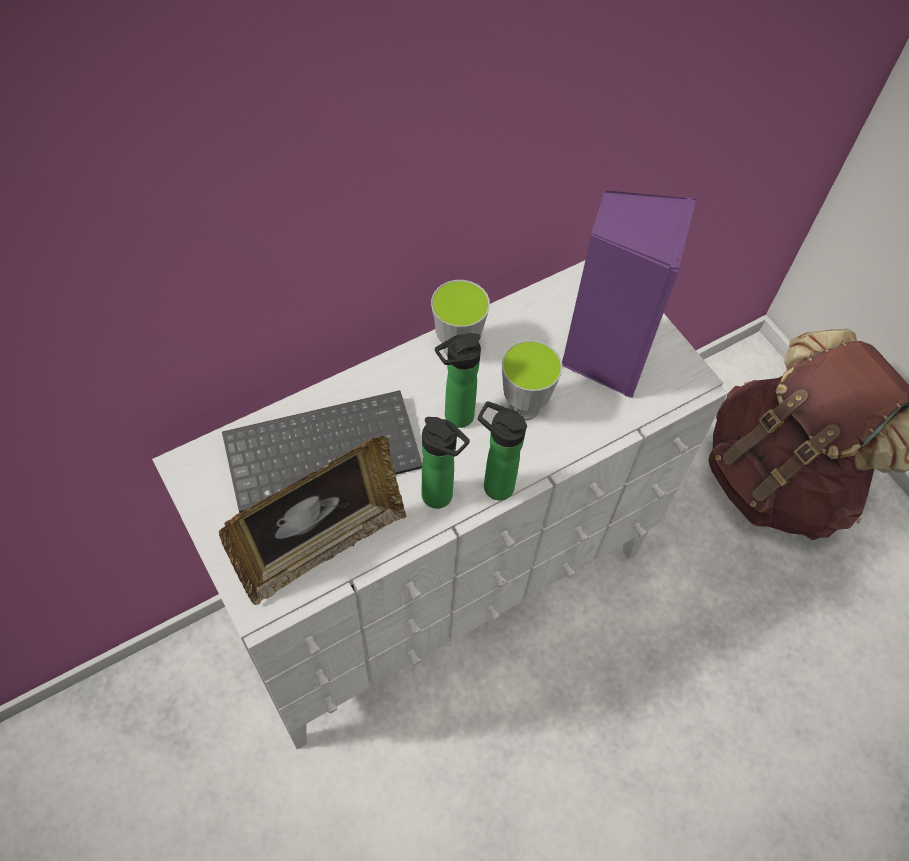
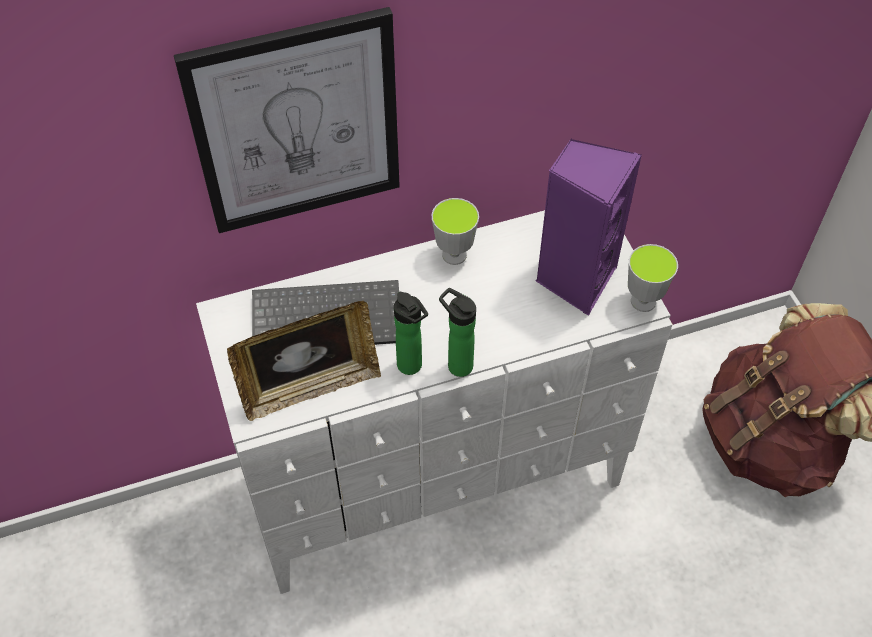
camera: 15 degrees right, 5 degrees down
bottle [435,333,481,428] -> none
cup [502,340,563,420] -> cup moved to [628,244,678,312]
none -> picture [174,7,400,233]

